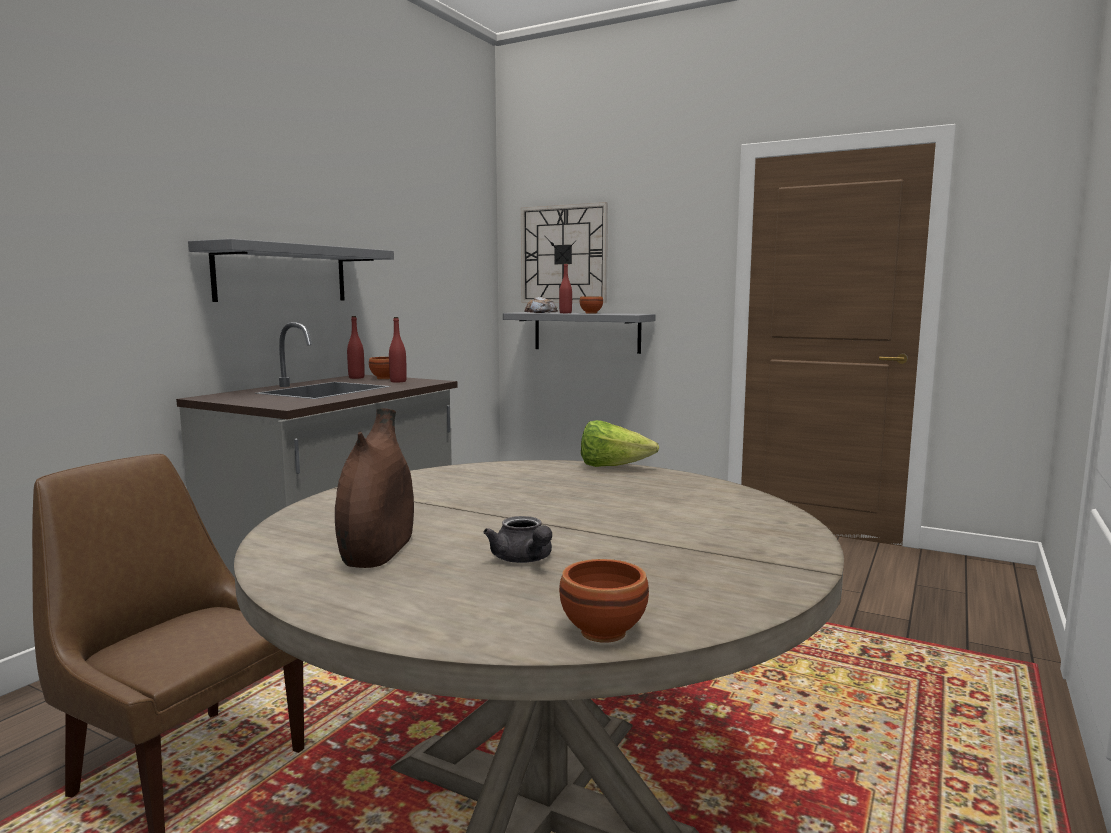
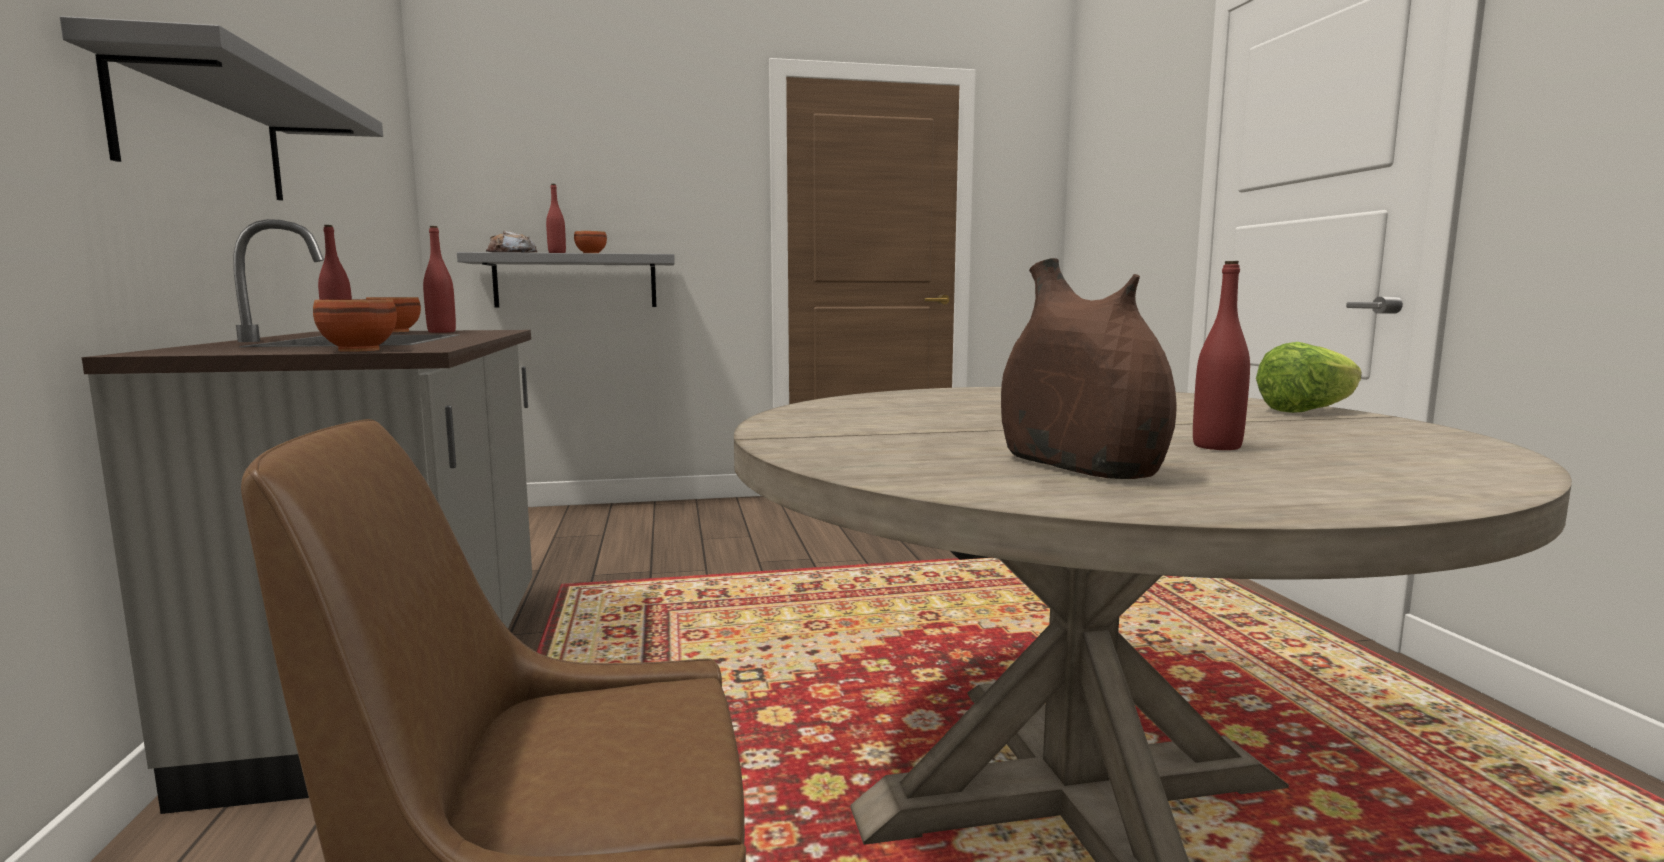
camera: 40 degrees left, 0 degrees up
grey teapot [483,516,552,563] -> red bottle [1193,261,1250,450]
wall clock [521,202,608,303] -> none
brown bowl [559,559,649,643] -> brown bowl moved to [313,299,397,352]
lettuce [581,420,659,467] -> lettuce moved to [1256,342,1362,413]

